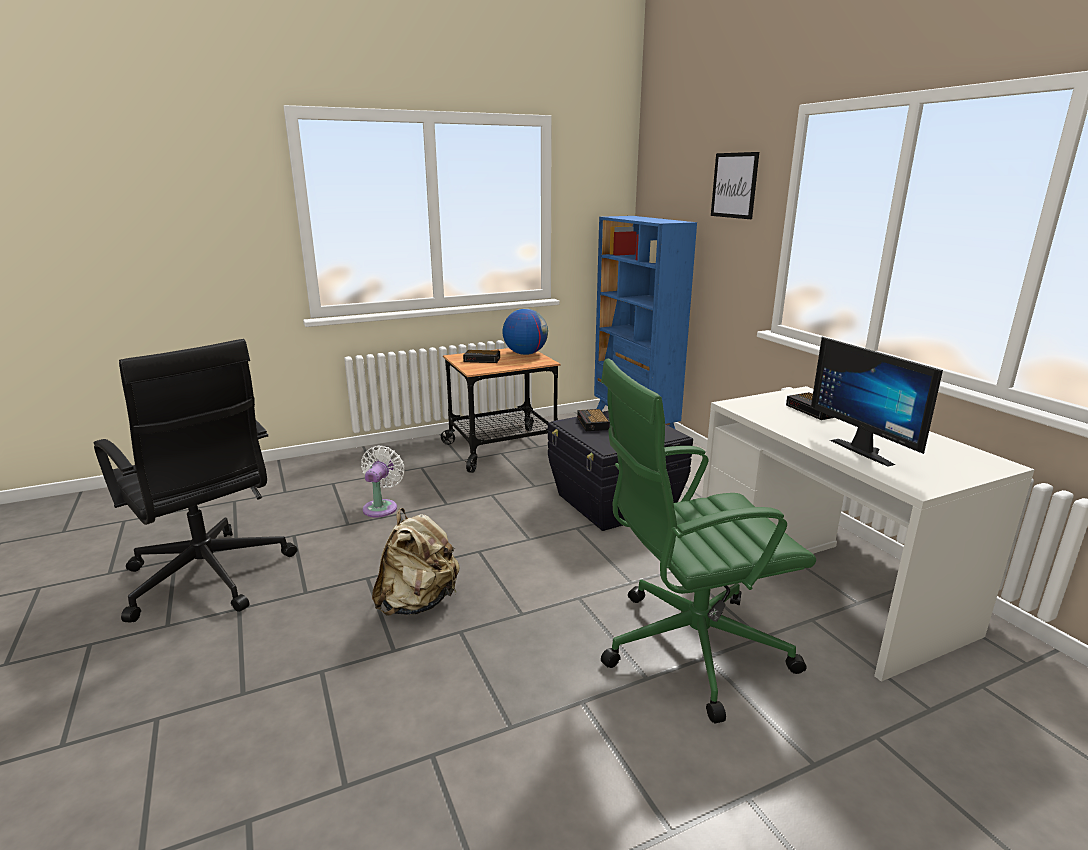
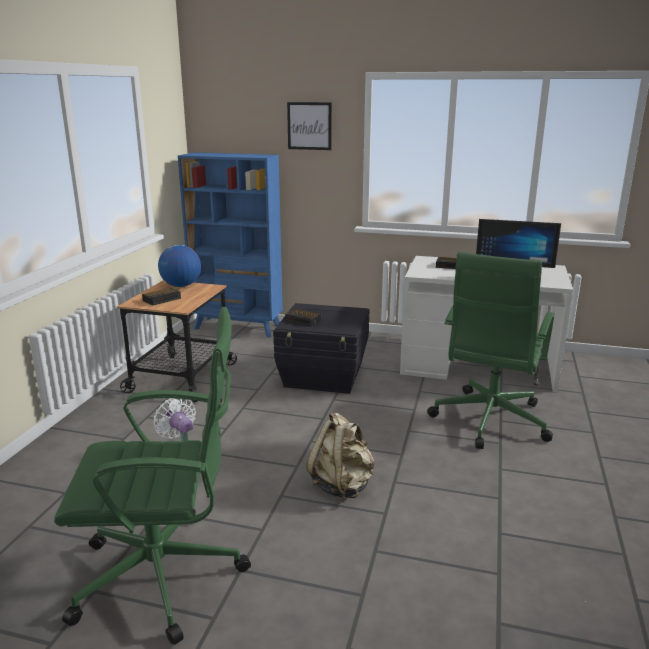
camera: 50 degrees left, 0 degrees up
black office chair [94,339,298,623] -> green office chair [54,307,251,645]

